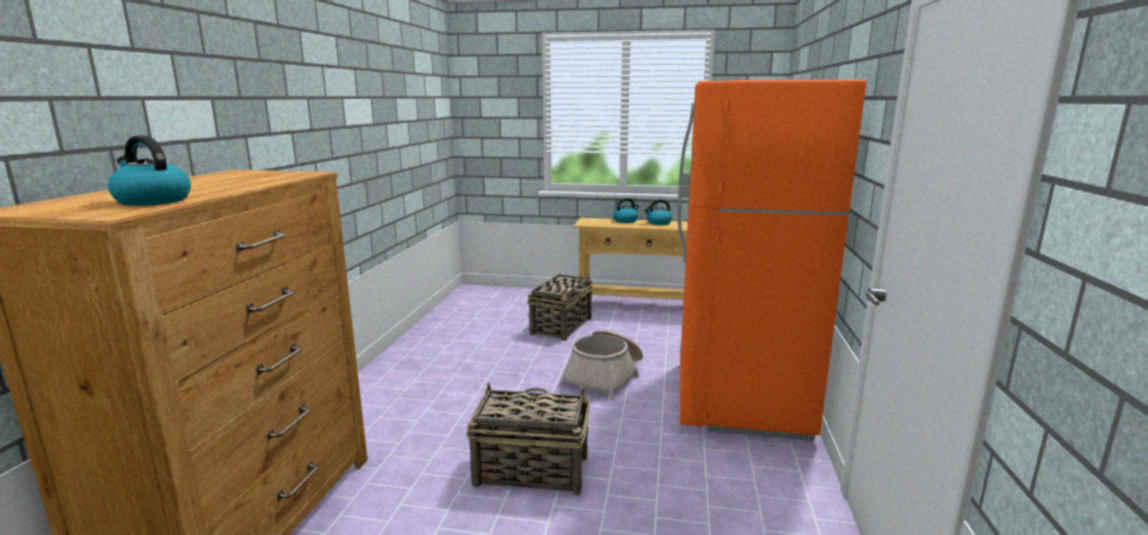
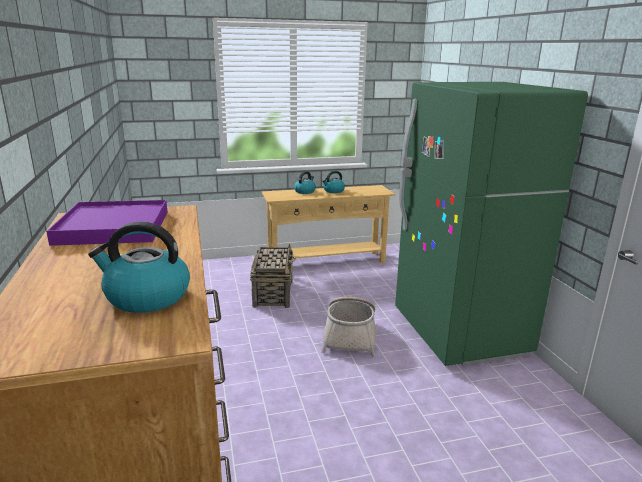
camera: 25 degrees left, 5 degrees up
basket [466,382,590,495] -> none
orange fridge [678,80,866,441] -> green fridge [395,82,588,366]
none -> purple tray [46,200,167,246]

